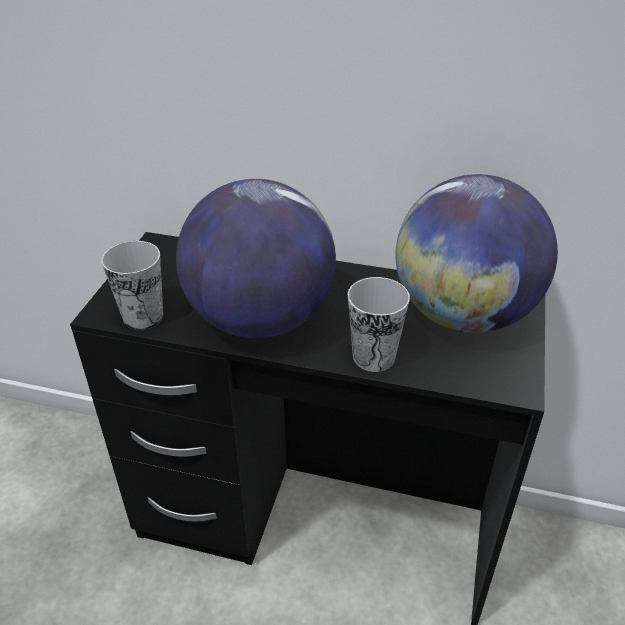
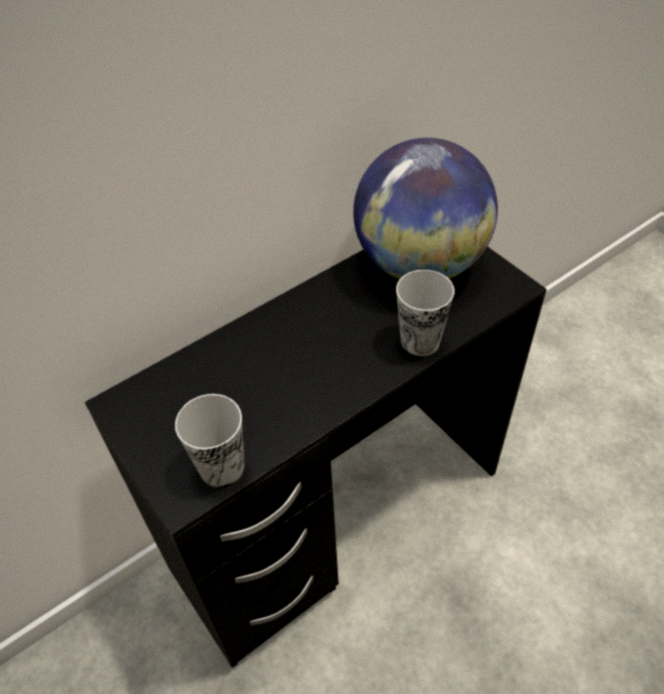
camera: 50 degrees left, 10 degrees up
globe [176,179,336,338] -> none

